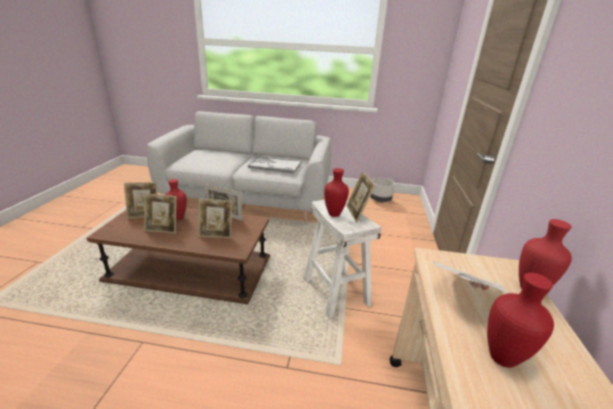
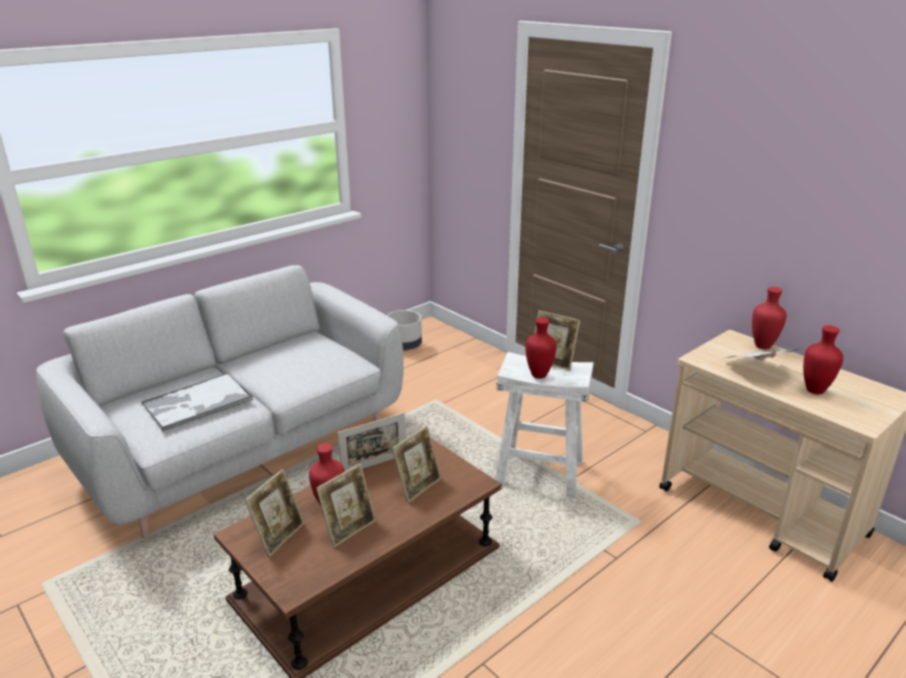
camera: 50 degrees left, 0 degrees up
tray [248,156,302,174] -> tray moved to [141,373,253,431]

